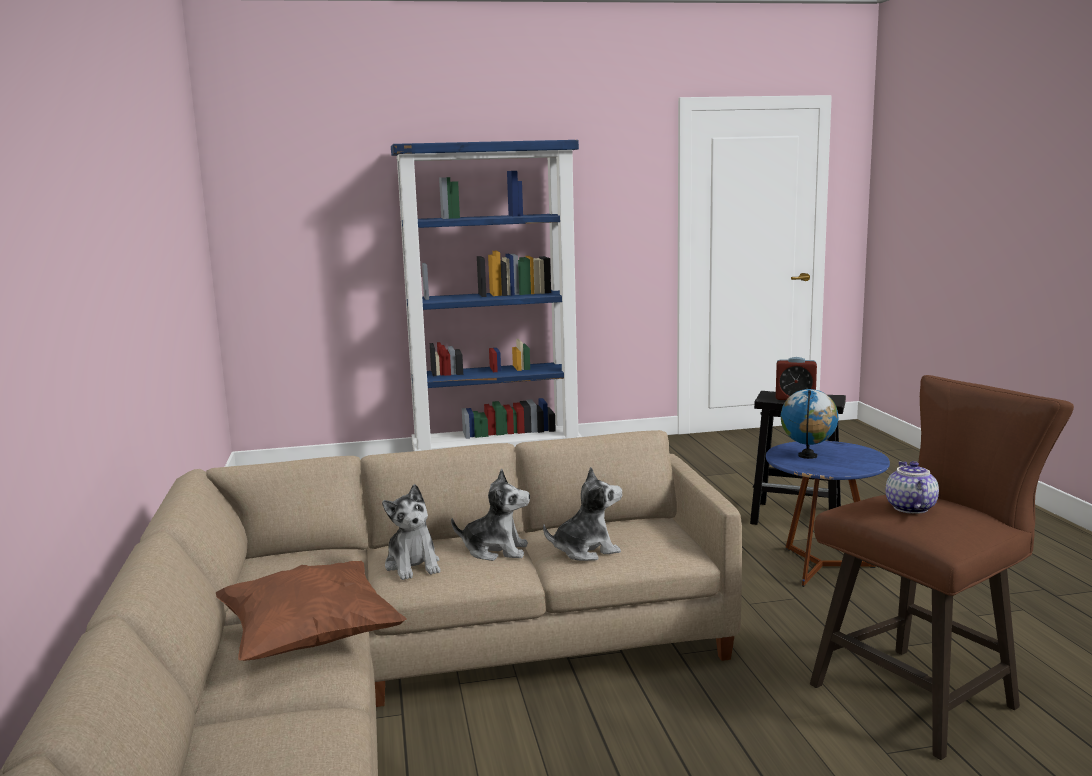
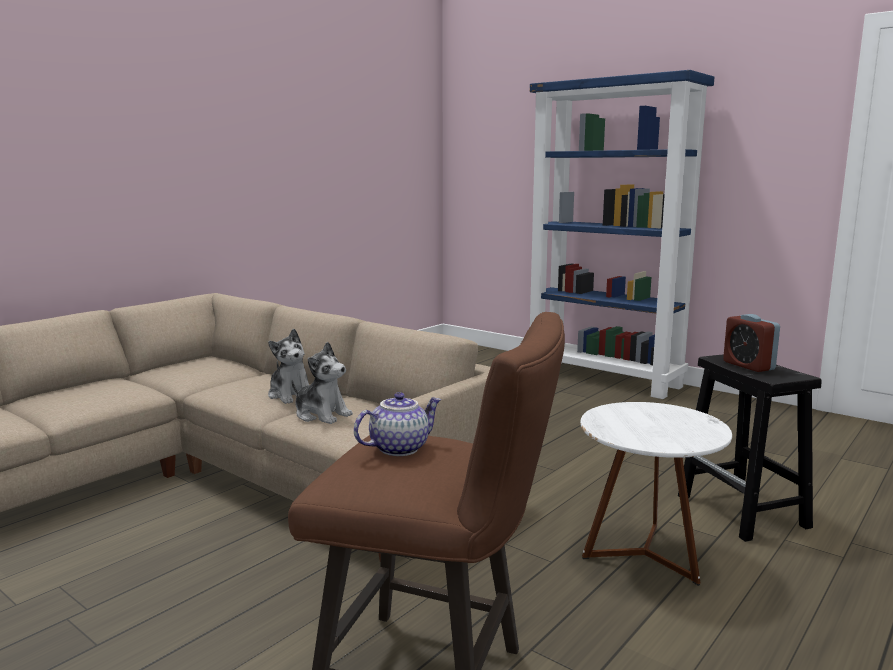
camera: 50 degrees right, 0 degrees up
brown pillow [216,561,407,661] -> none
plush toy [382,484,440,580] -> none
blue side table [766,441,890,587] -> white side table [580,402,732,586]
globe [781,389,839,459] -> none

